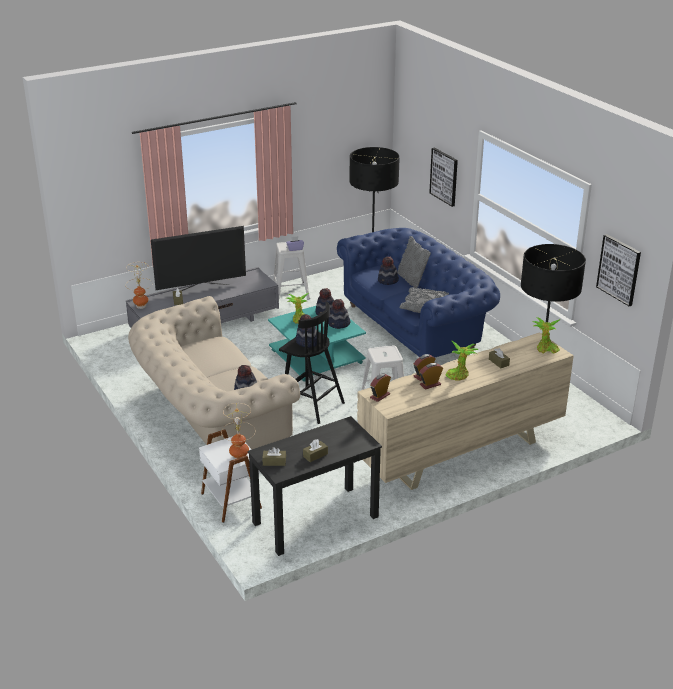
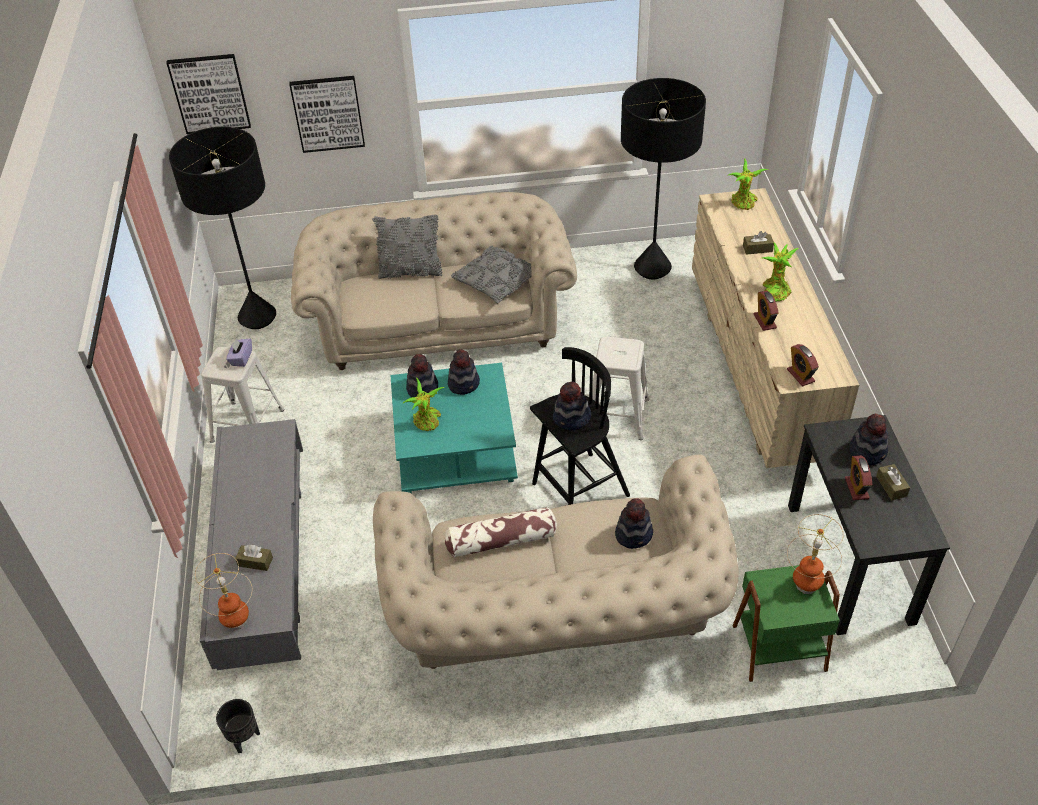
camera: 65 degrees left, 15 degrees up
television [151,226,246,291] -> none
white side table [199,429,262,523] -> green side table [733,565,840,682]
brown tissue box [262,447,286,466] -> none
blue sofa [337,228,500,358] -> beige sofa [291,192,577,370]
hat [378,257,399,285] -> hat moved to [849,414,888,465]
alarm clock [419,363,443,390] -> alarm clock moved to [845,455,872,500]
picture [596,234,641,306] -> picture moved to [166,54,251,134]
none -> black planter [216,699,260,753]
none -> pillow [445,507,557,558]

